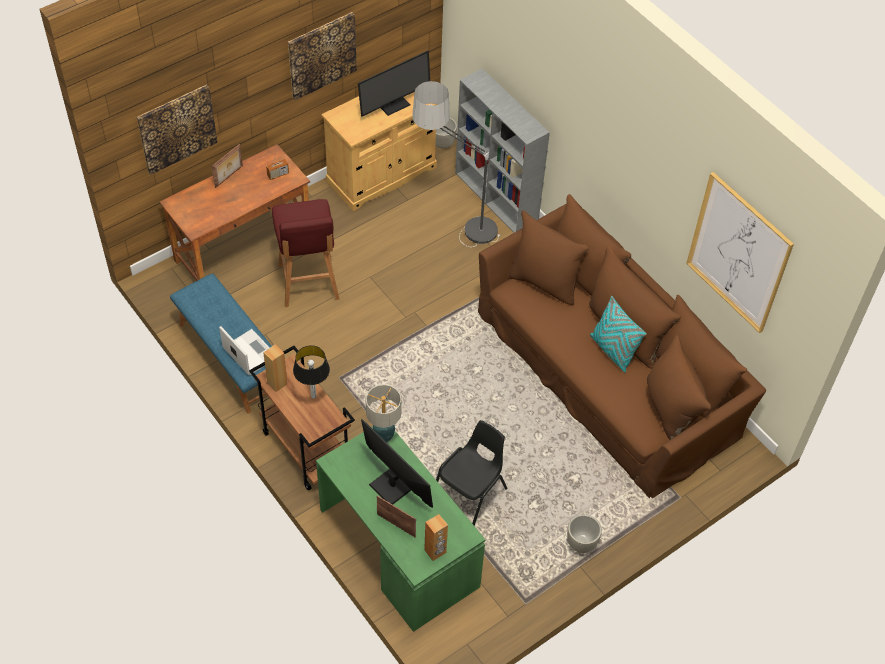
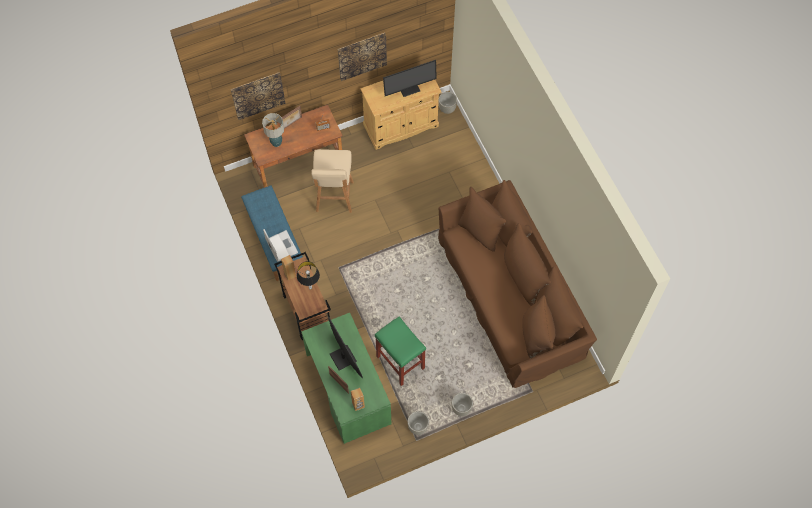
camera: 15 degrees right, 10 degrees up
red stool [272,199,339,307] -> beige stool [311,149,354,213]
table lamp [366,384,402,442] -> table lamp moved to [262,113,284,147]
floor lamp [412,81,500,247] -> none
black chair [436,420,508,526] -> green stool [375,316,426,386]
grey bookcase [455,69,550,233] -> none
turquoise pillow [590,296,647,372] -> none
picture [686,172,794,333] -> none
none -> grey planter [407,411,429,435]

